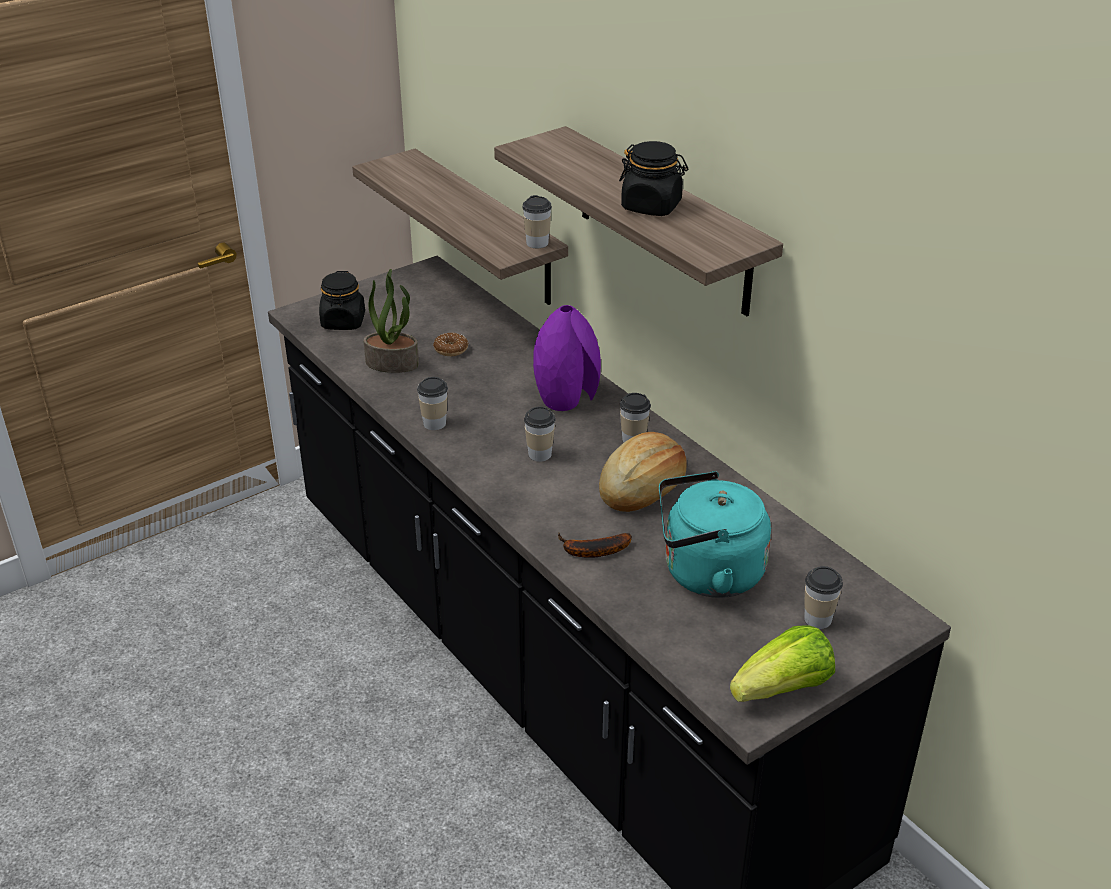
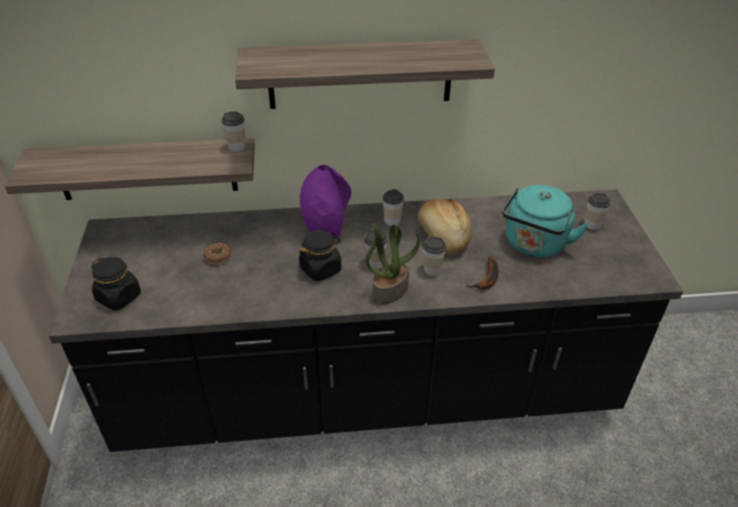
camera: 60 degrees left, 5 degrees up
potted plant [363,269,419,373] -> potted plant moved to [366,223,420,305]
cup [417,377,448,430] -> cup moved to [423,237,446,276]
black jar [619,141,688,216] -> black jar moved to [299,230,341,281]
lettuce [730,625,835,702] -> none

